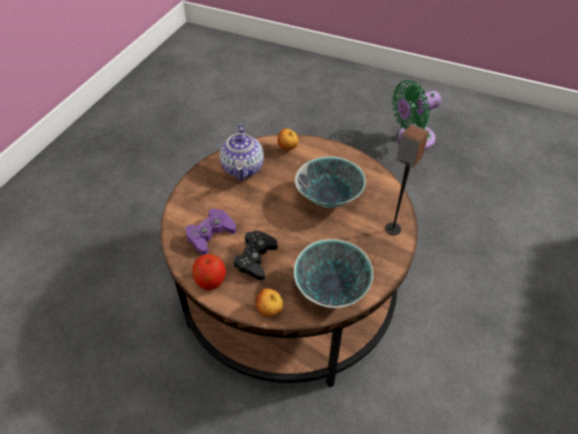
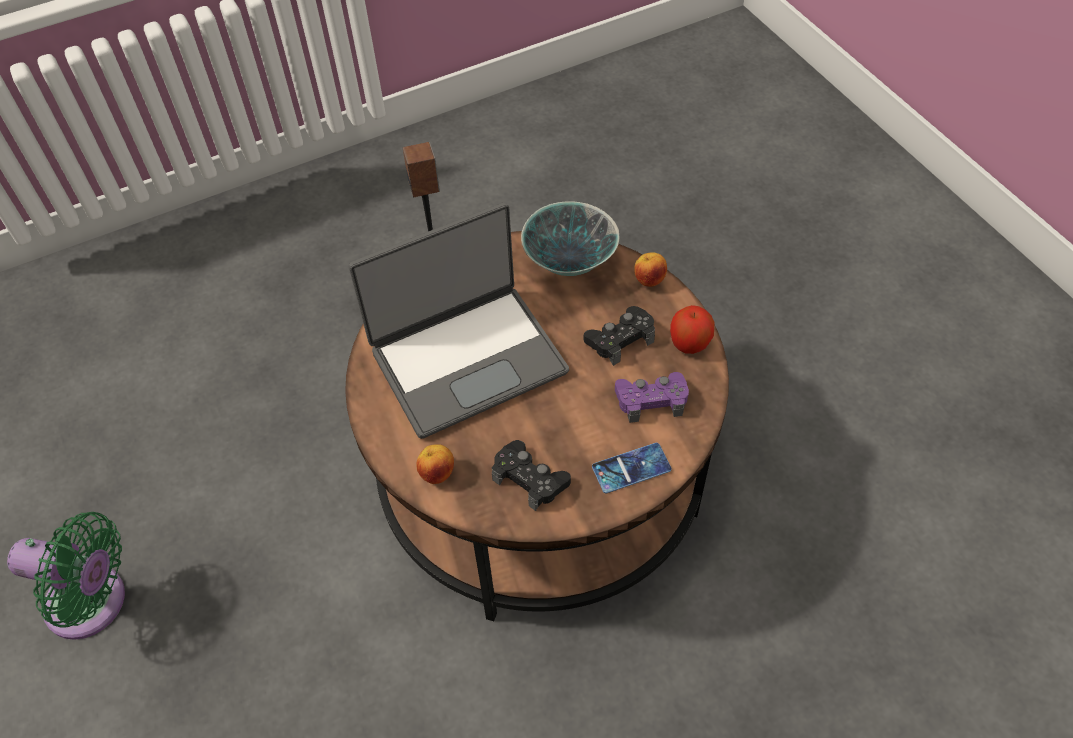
camera: 140 degrees left, 5 degrees up
teapot [220,124,264,181] -> black game controller [492,440,571,511]
bowl [295,156,366,208] -> laptop [349,202,569,439]
none -> phone [592,443,672,493]

